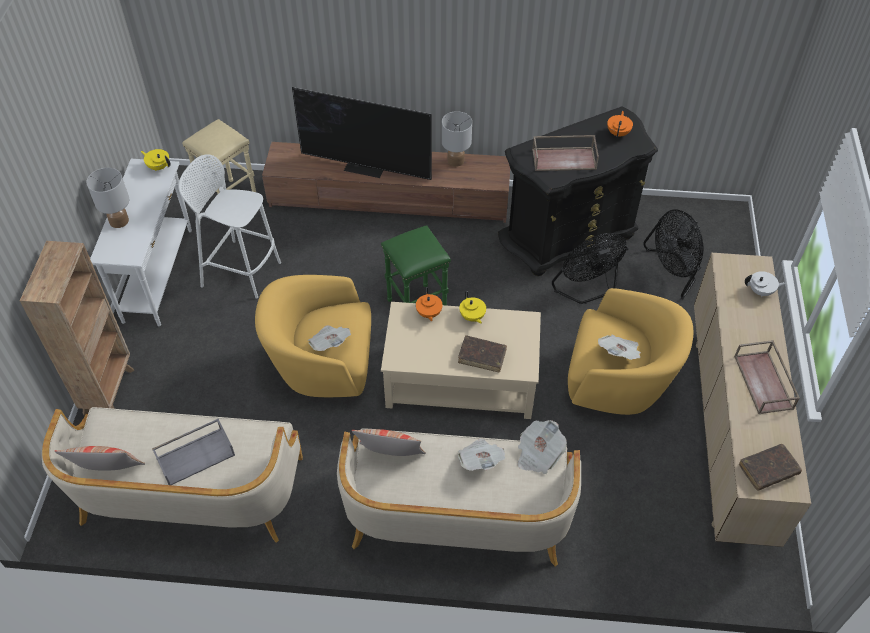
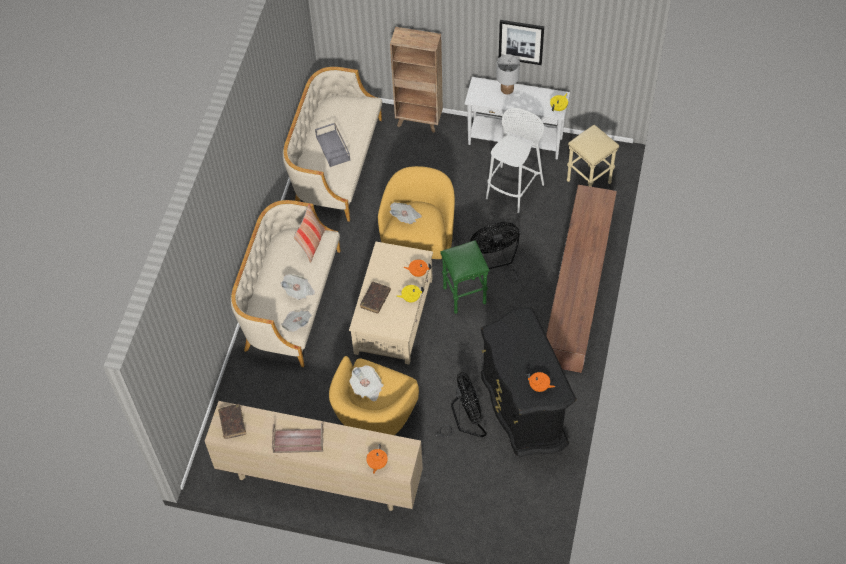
camera: 100 degrees right, 5 degrees up
pillow [55,446,145,470] -> none
television [292,87,432,180] -> none
grey table lamp [442,111,472,167] -> none
brown tray [532,135,599,171] -> none
black fan [643,209,703,300] -> black fan moved to [470,222,521,282]
white teapot [745,271,786,297] -> orange teapot [366,444,388,474]
none -> picture [499,20,544,65]

